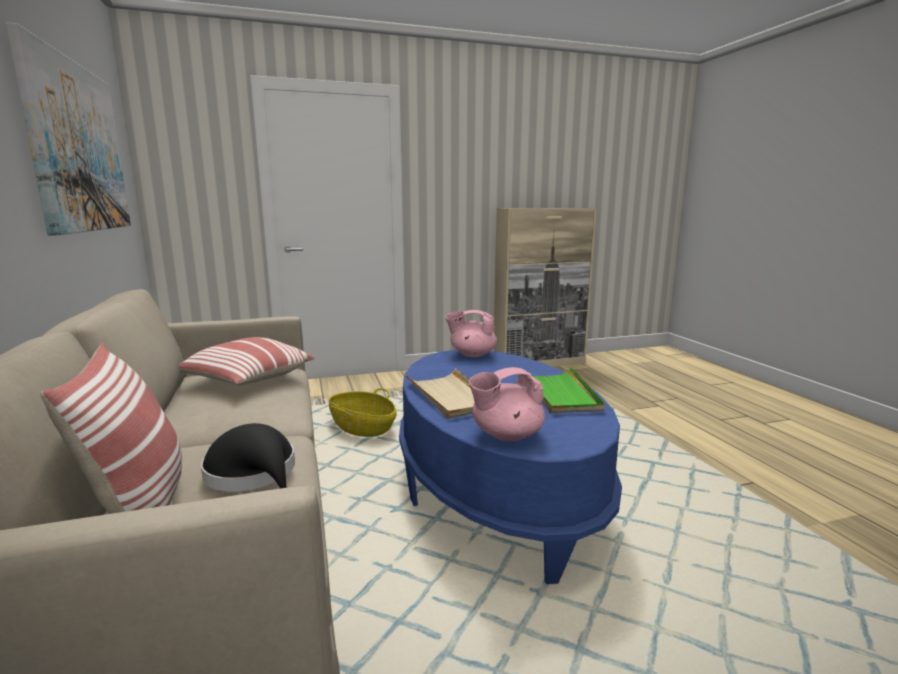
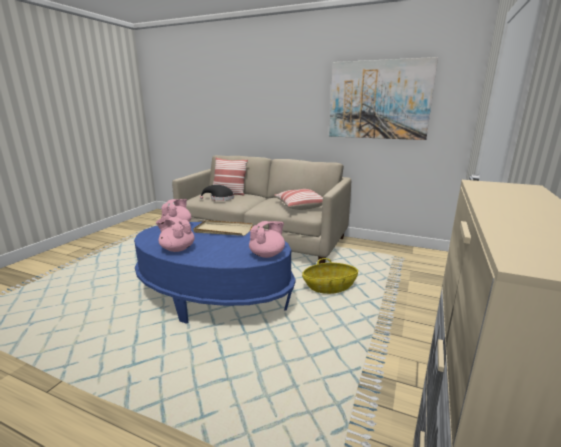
camera: 130 degrees right, 5 degrees up
green tray [532,367,605,413] -> pink teapot [156,216,194,252]

